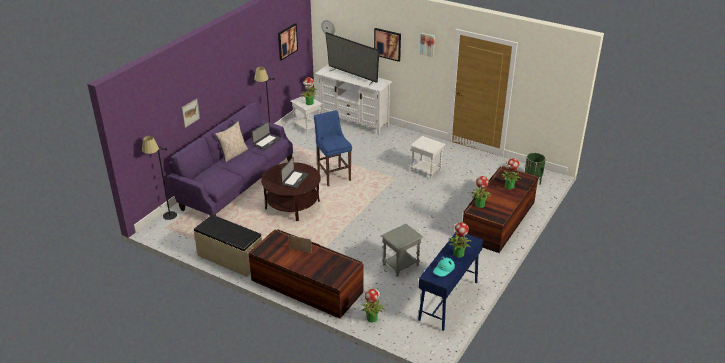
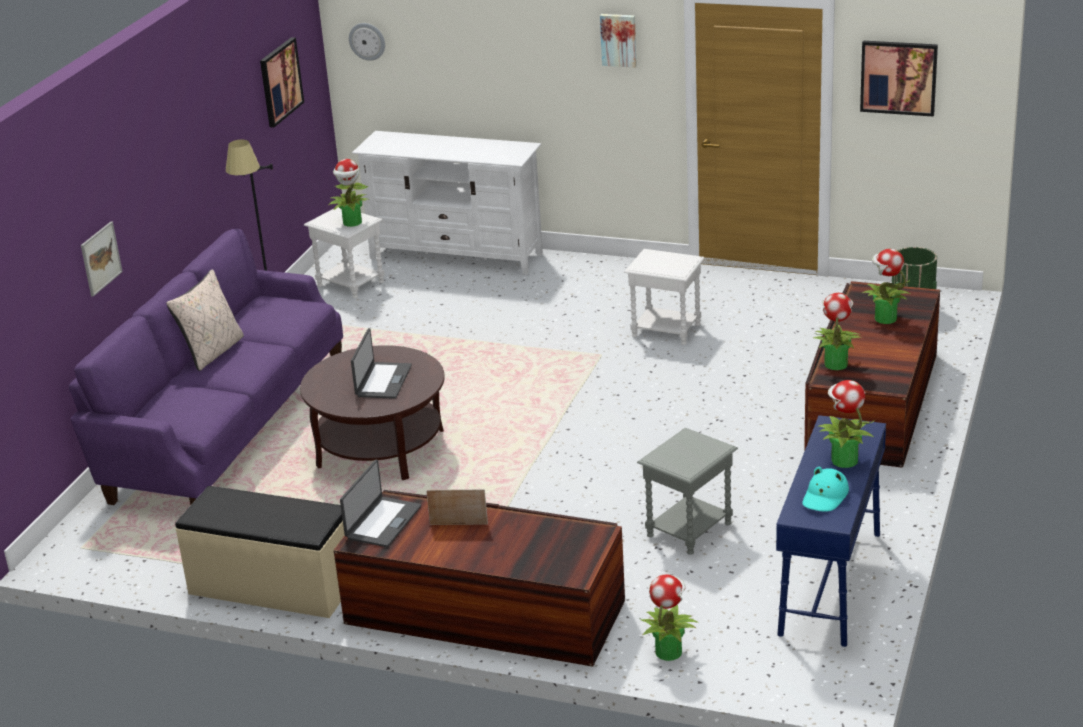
camera: 10 degrees left, 5 degrees down
black floor lamp [142,136,177,220] -> none
laptop [252,121,281,150] -> laptop moved to [340,460,421,547]
blue stool [314,110,352,186] -> none
television [325,32,380,85] -> none
picture [374,28,401,62] -> picture moved to [860,40,938,116]

